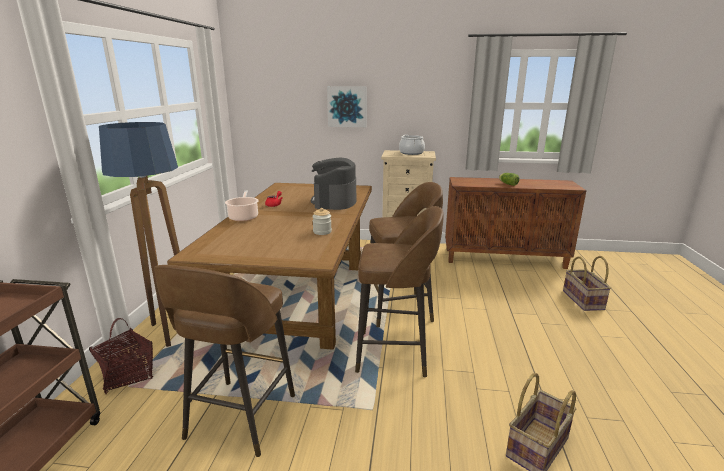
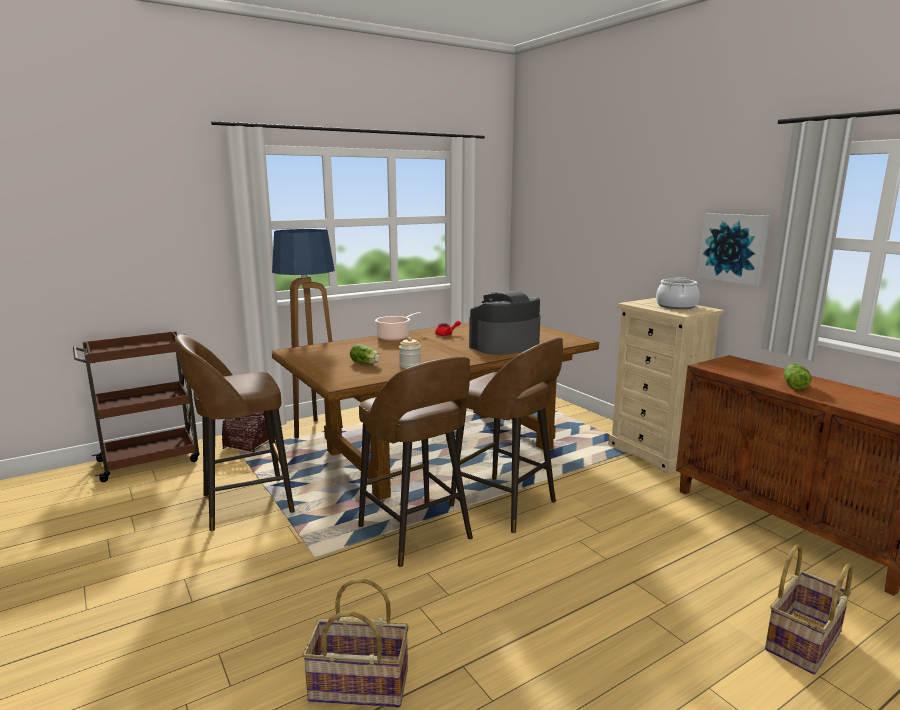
camera: 50 degrees right, 5 degrees down
picture [327,86,367,127] -> picture moved to [698,213,770,286]
none -> lettuce [350,344,380,364]

